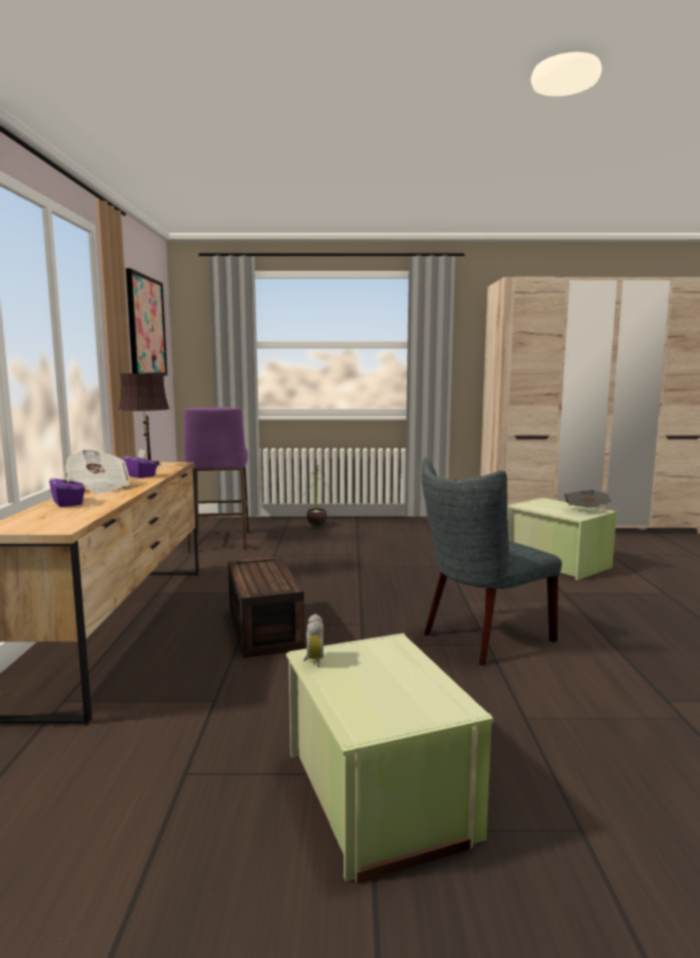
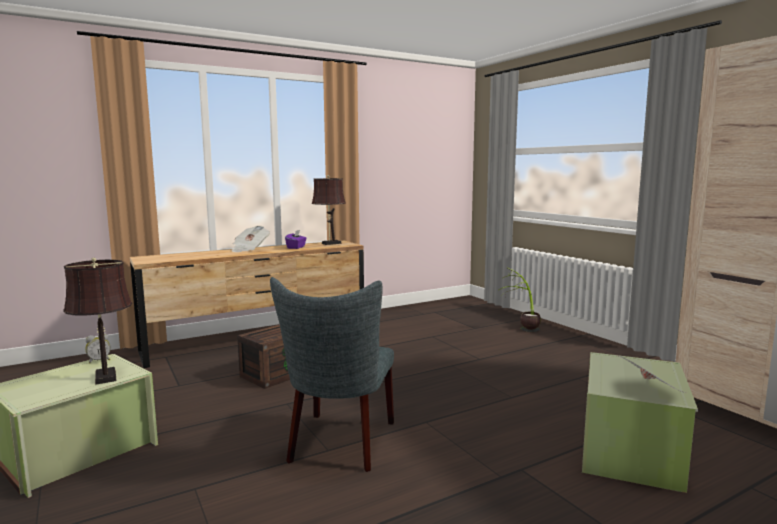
camera: 60 degrees right, 0 degrees up
purple tissue box [49,470,85,507] -> none
picture [126,268,168,376] -> none
purple stool [183,408,249,552] -> none
grey chair [422,458,562,665] -> grey chair turned 105 degrees counterclockwise [270,277,394,472]
none -> brown table lamp [63,258,132,385]

